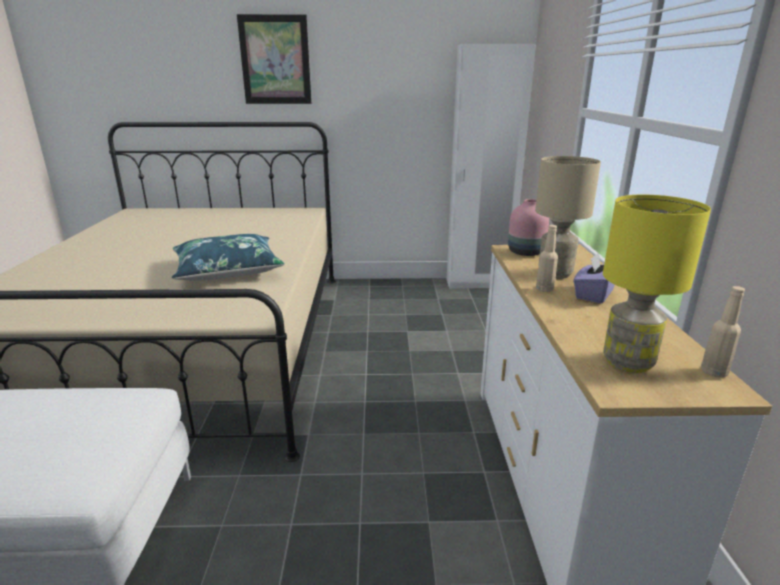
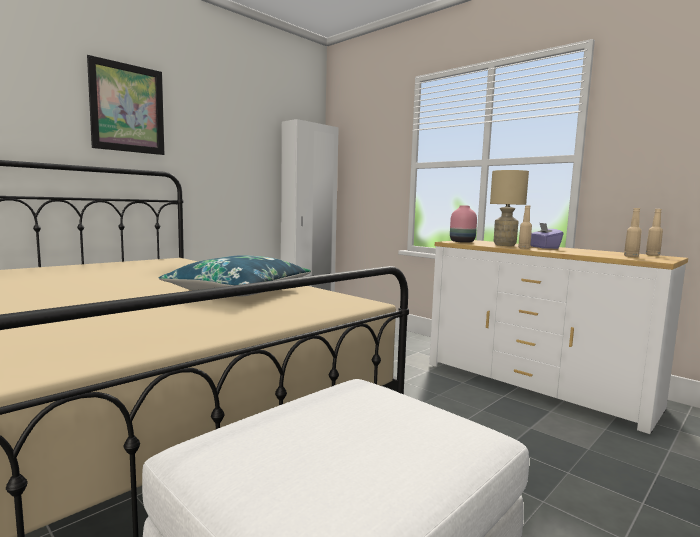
camera: 45 degrees left, 15 degrees down
yellow table lamp [603,195,711,373] -> beige bottle [624,208,642,257]

